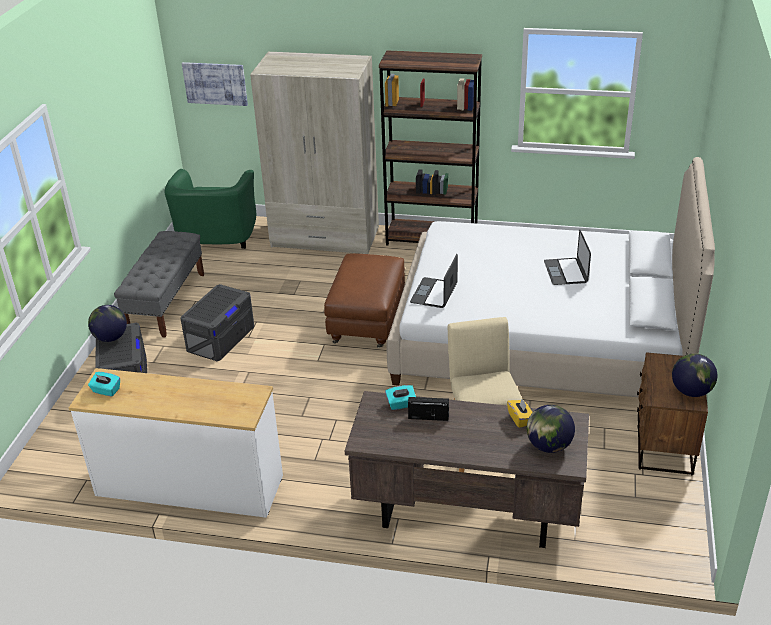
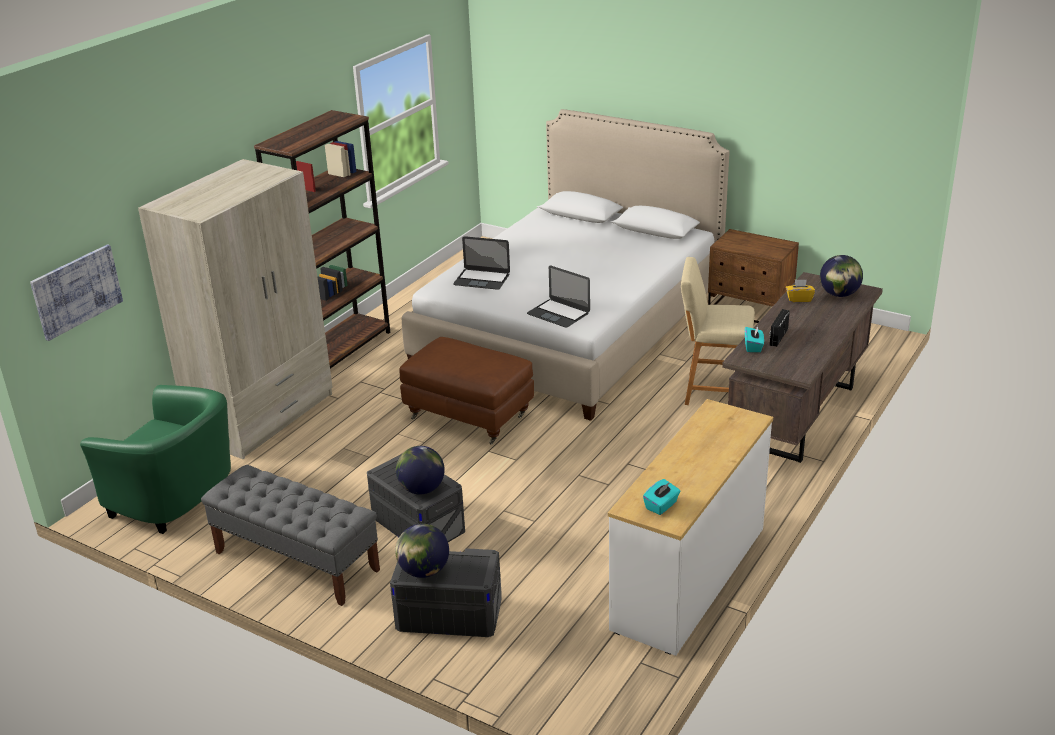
camera: 70 degrees left, 5 degrees down
laptop [544,230,591,285] -> laptop moved to [453,236,510,290]
globe [672,353,718,397] -> globe moved to [396,446,445,495]

